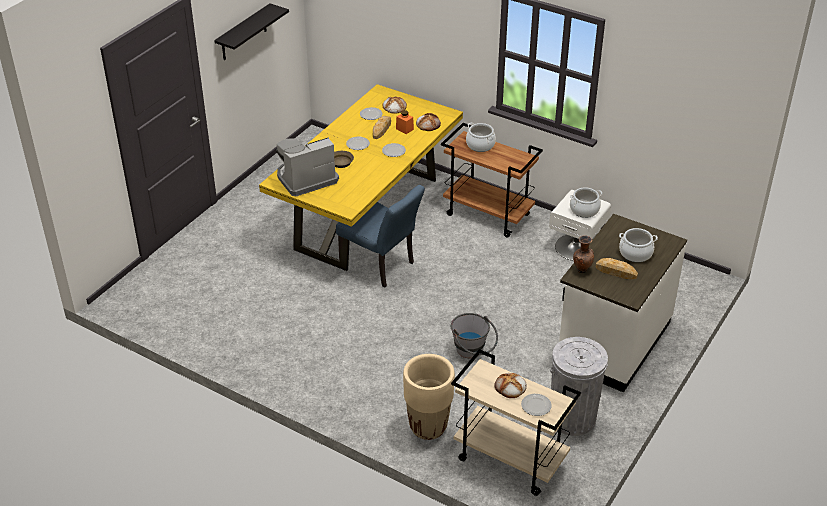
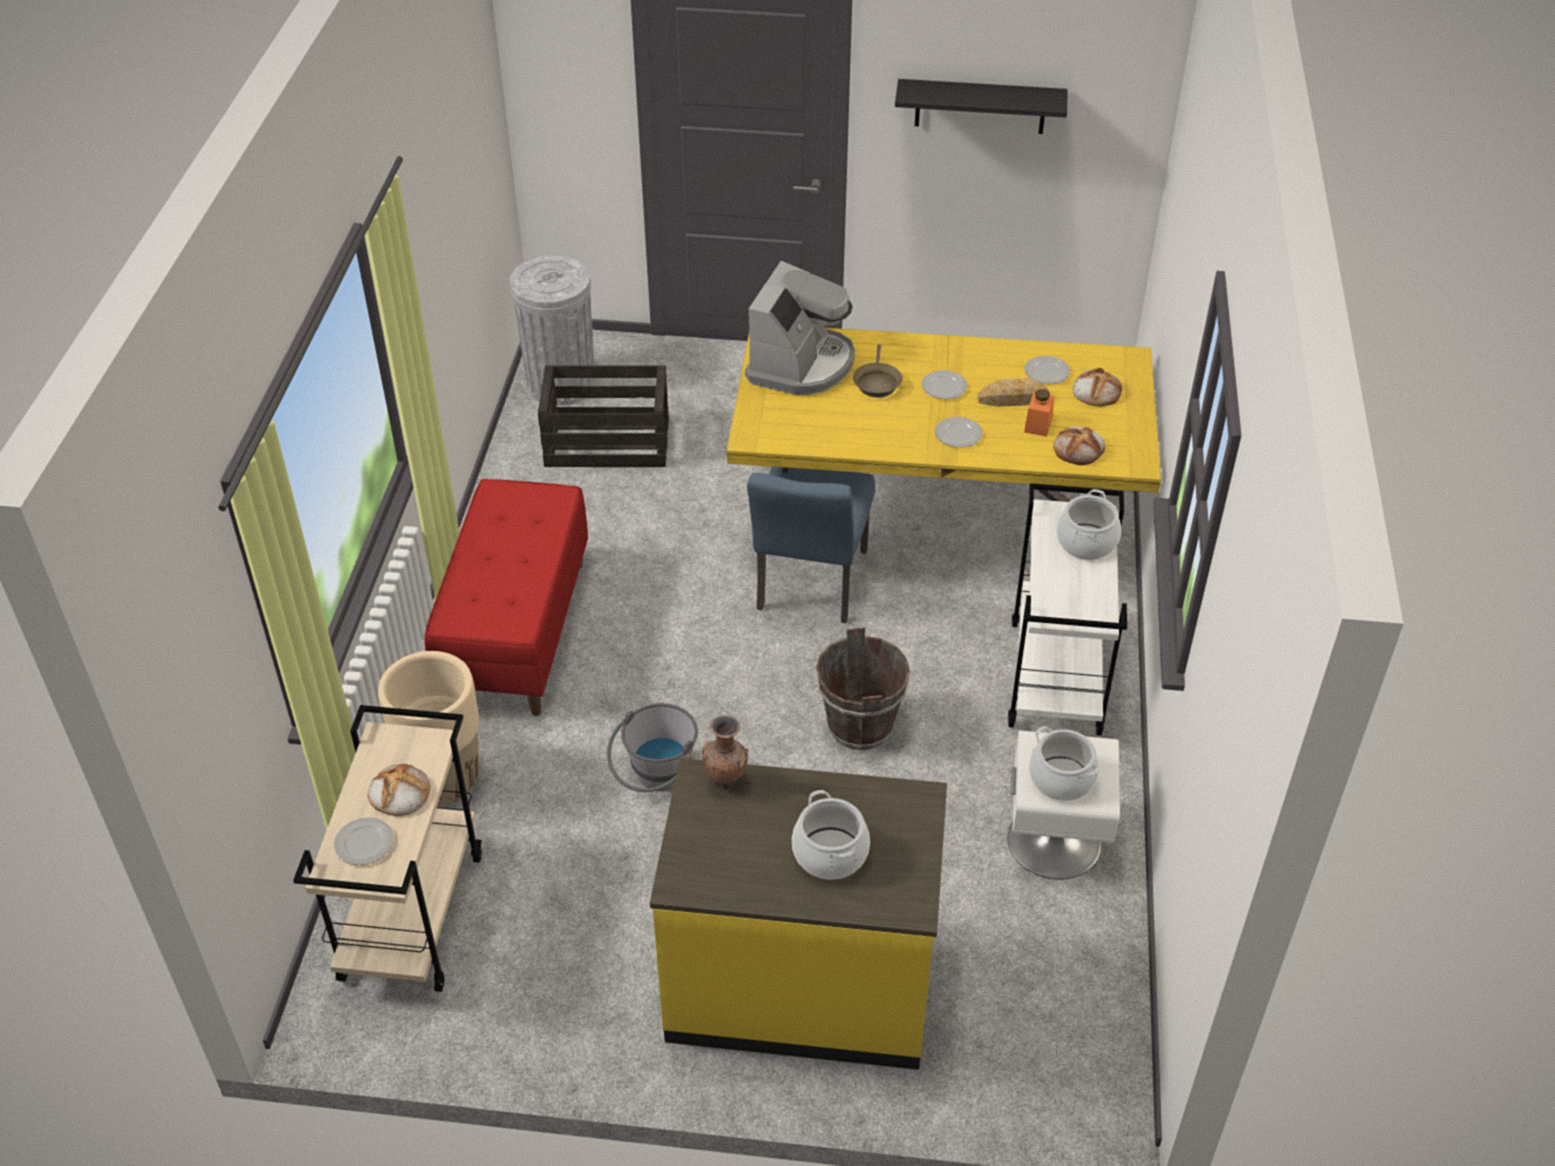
camera: 65 degrees right, 5 degrees up
coffee machine [276,137,339,196] -> coffee machine turned 75 degrees clockwise [745,261,855,395]
brown cart [441,123,543,237] -> white cart [1008,483,1127,736]
grey trash can [550,337,608,436] -> grey trash can moved to [510,256,596,406]
white counter [559,214,687,393] -> yellow counter [650,758,947,1070]
bread [596,258,638,279] -> none
none -> red bench [424,479,588,716]
none -> crate [538,365,669,467]
none -> brown bucket [816,627,910,750]

